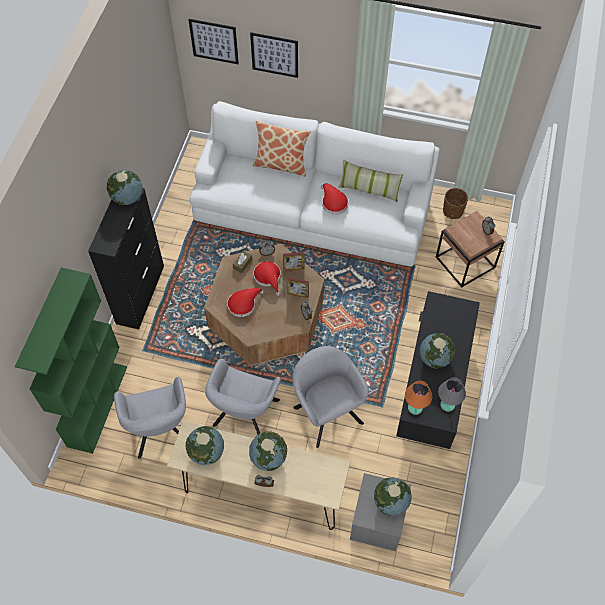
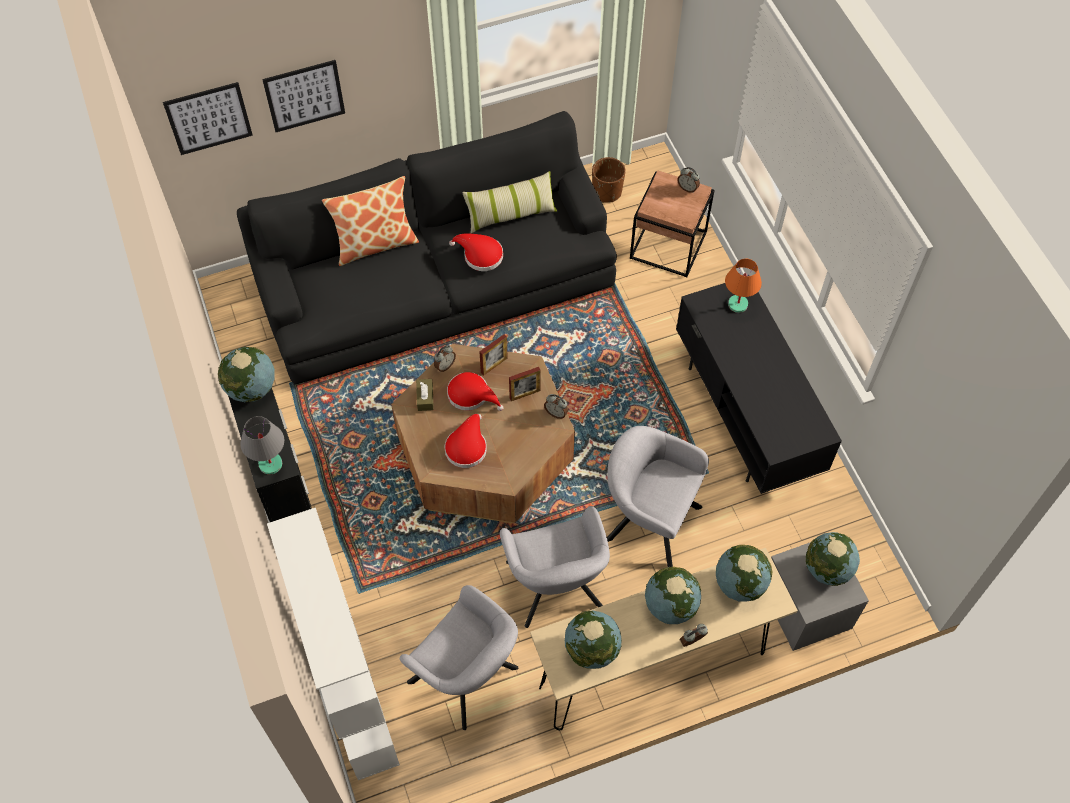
camera: 35 degrees left, 0 degrees up
green bookcase [15,267,127,454] -> white bookcase [267,508,400,780]
white sofa [190,101,440,267] -> black sofa [237,111,617,384]
orange table lamp [405,381,432,415] -> orange table lamp moved to [725,259,762,313]
globe [420,333,455,369] -> globe moved to [716,545,772,601]
grey table lamp [438,377,466,412] -> grey table lamp moved to [240,416,284,475]

